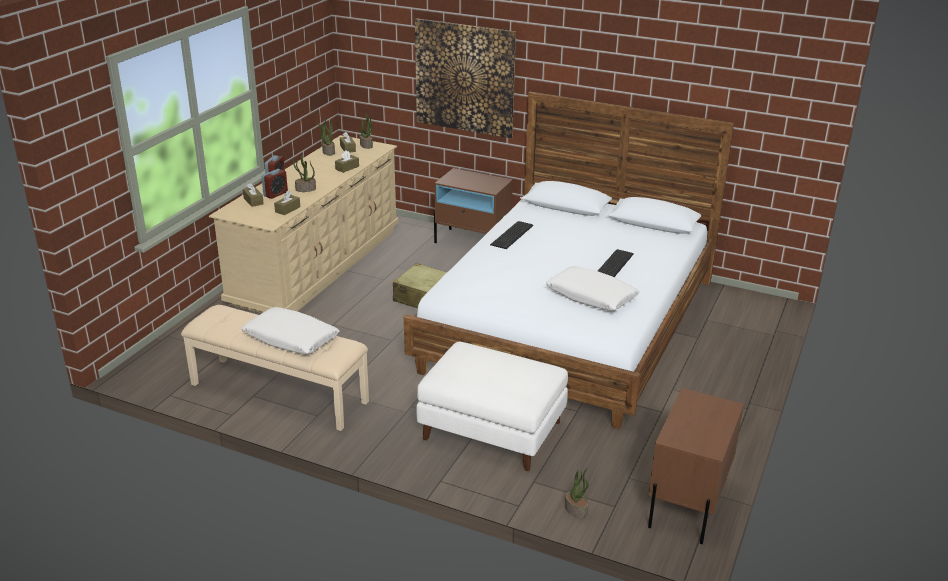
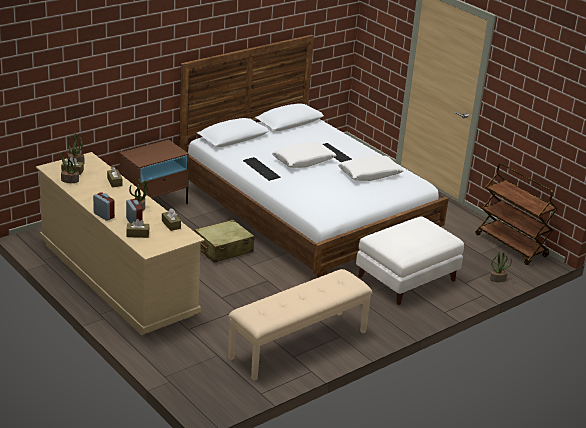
camera: 65 degrees left, 0 degrees up
white pillow [241,307,340,354] -> white pillow moved to [272,142,337,168]
picture [415,18,516,138] -> none
brown nightstand [648,388,744,544] -> brown cart [475,163,558,265]

